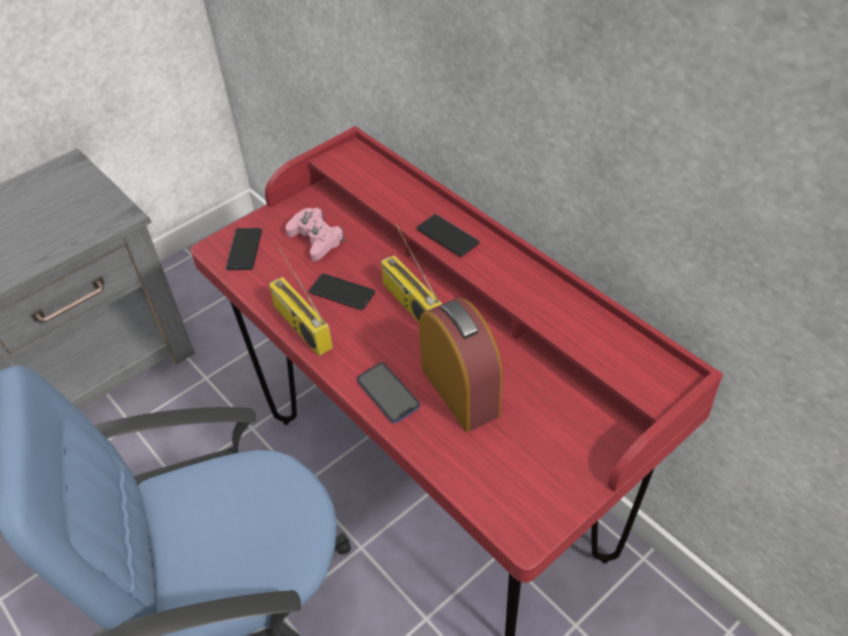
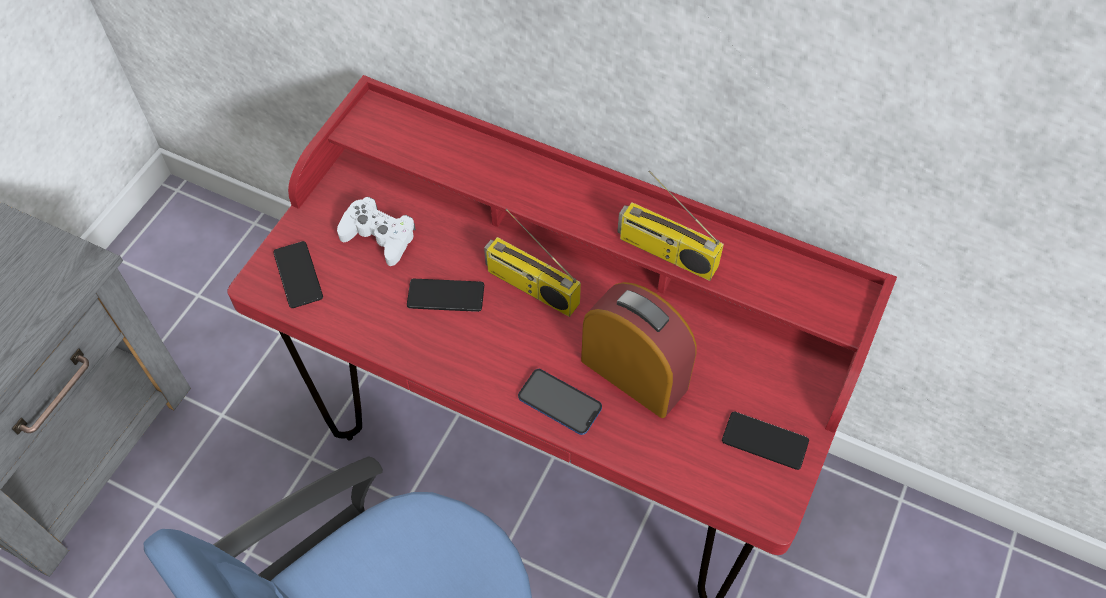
camera: 25 degrees left, 10 degrees up
radio [269,247,333,356] -> radio moved to [617,171,724,281]
pink game controller [286,208,345,262] -> white game controller [337,197,416,266]
phone [417,214,479,257] -> phone moved to [722,412,809,470]

